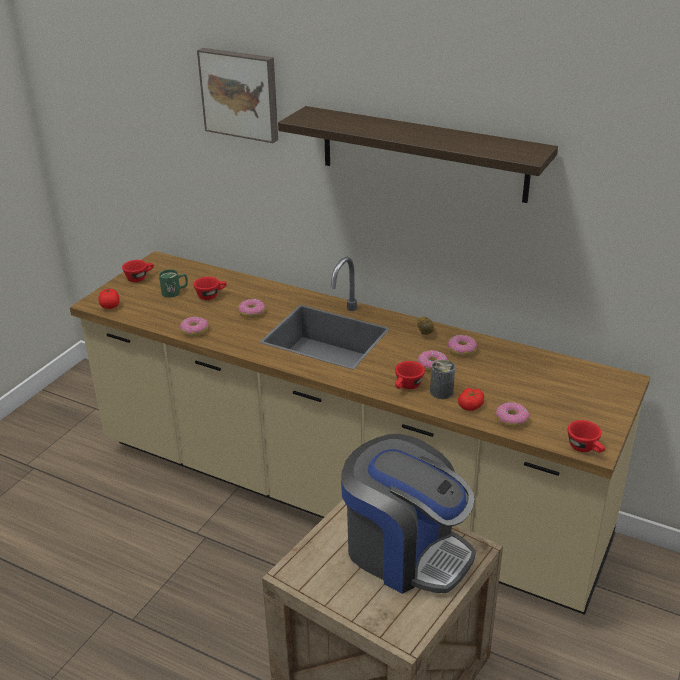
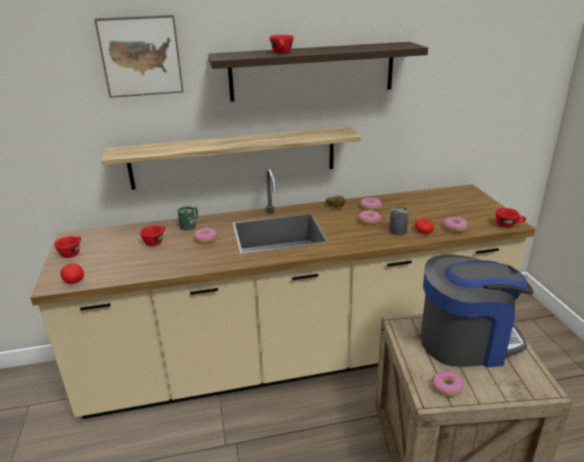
camera: 40 degrees left, 5 degrees down
green mug [159,269,188,297] -> green mug moved to [178,206,198,230]
donut [180,317,209,336] -> donut moved to [432,371,463,397]
red cup [395,361,425,389] -> red cup moved to [269,35,294,53]
none -> shelf [101,126,361,190]

